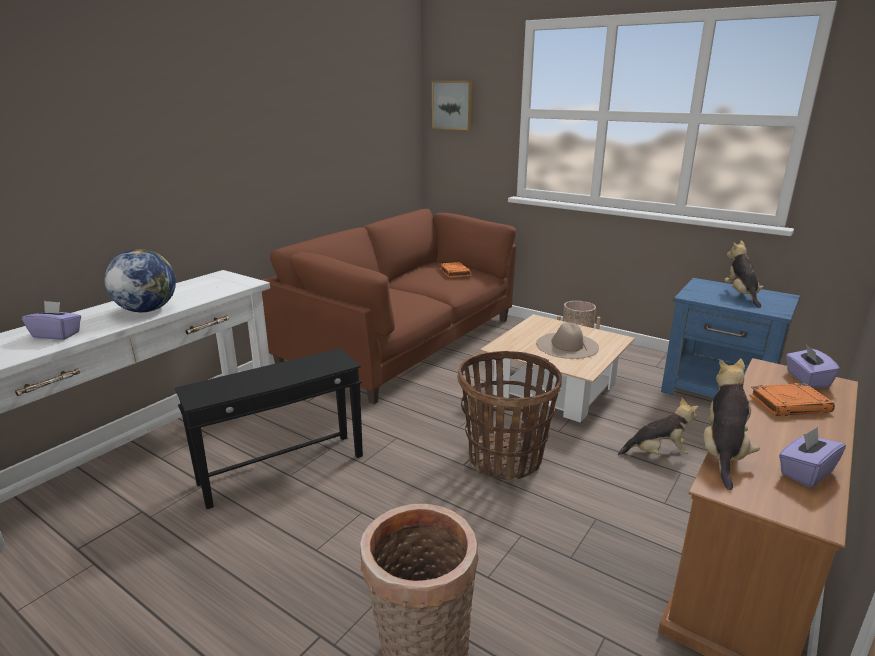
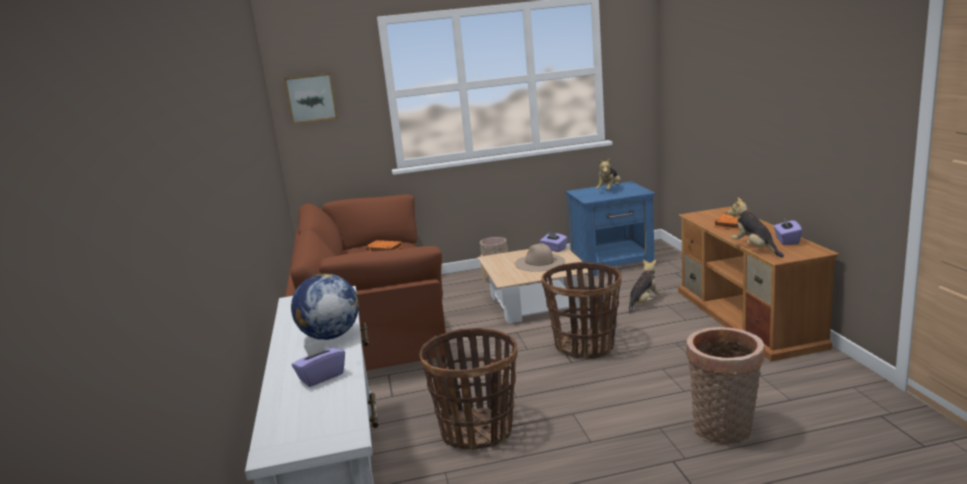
camera: 45 degrees left, 5 degrees down
black side table [175,348,363,509] -> basket [420,328,518,450]
plush toy [724,240,763,308] -> plush toy turned 105 degrees counterclockwise [596,158,621,190]
purple tissue box [786,344,840,388] -> purple tissue box moved to [540,231,567,252]

